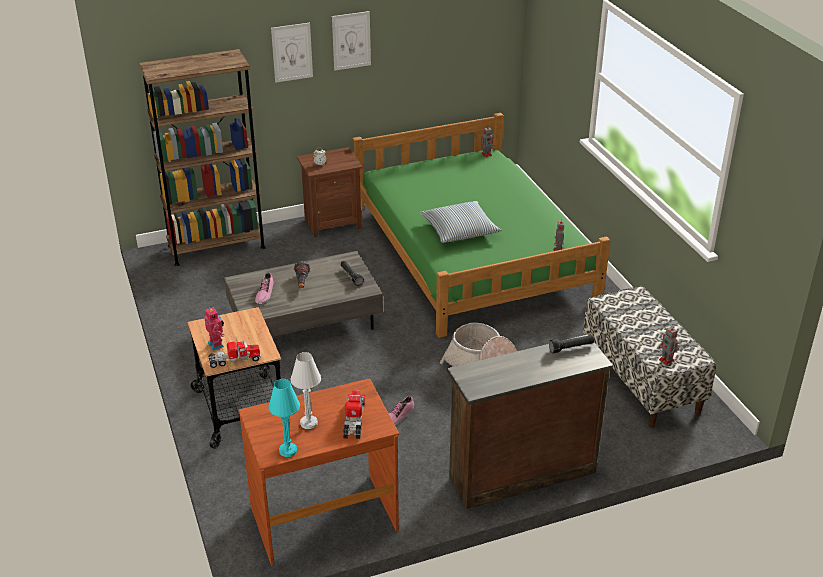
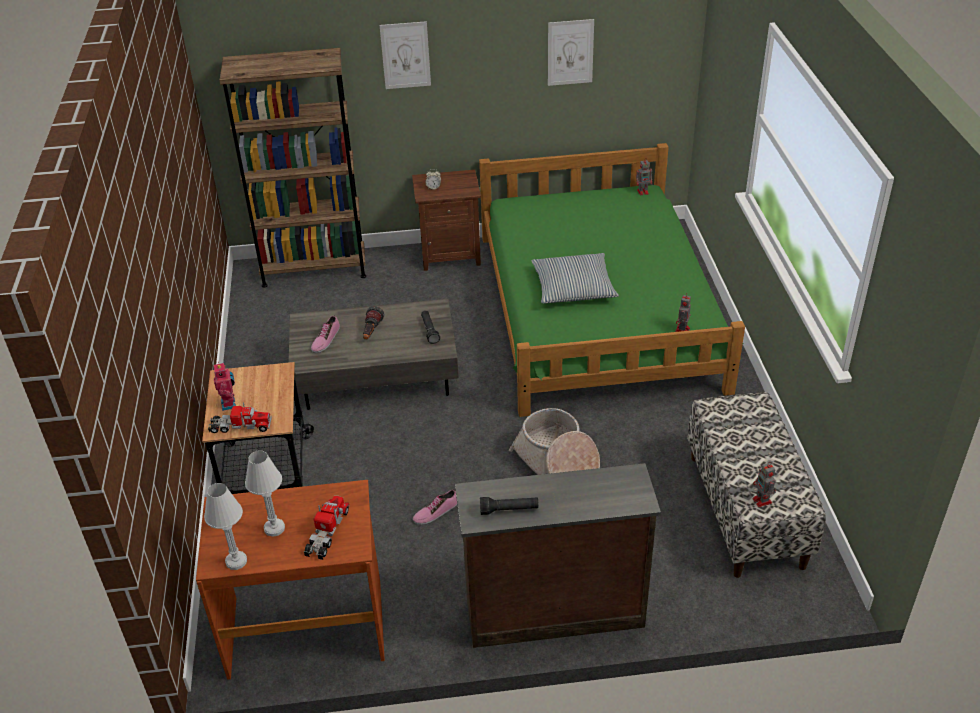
camera: 15 degrees right, 5 degrees up
turquoise table lamp [268,379,300,457] -> white table lamp [204,483,247,570]
picture [332,11,371,70] -> picture moved to [548,19,594,86]
black flashlight [549,335,594,353] -> black flashlight moved to [480,497,539,515]

